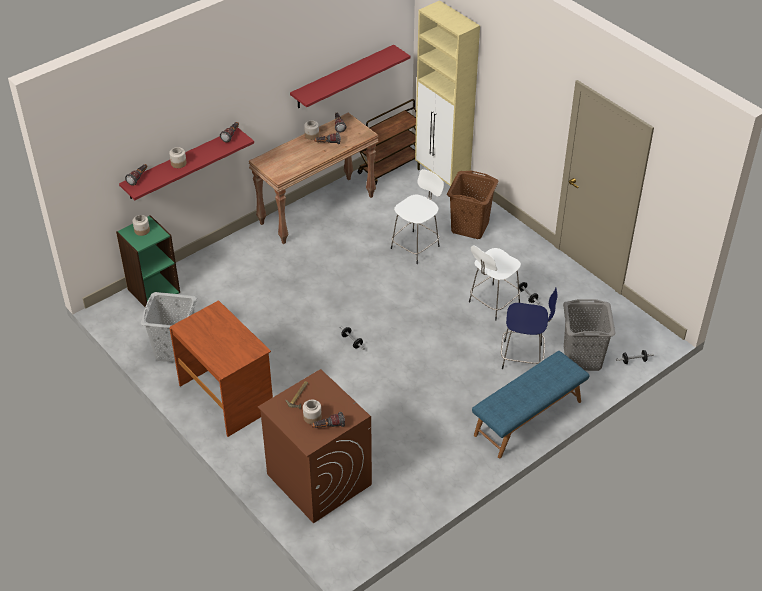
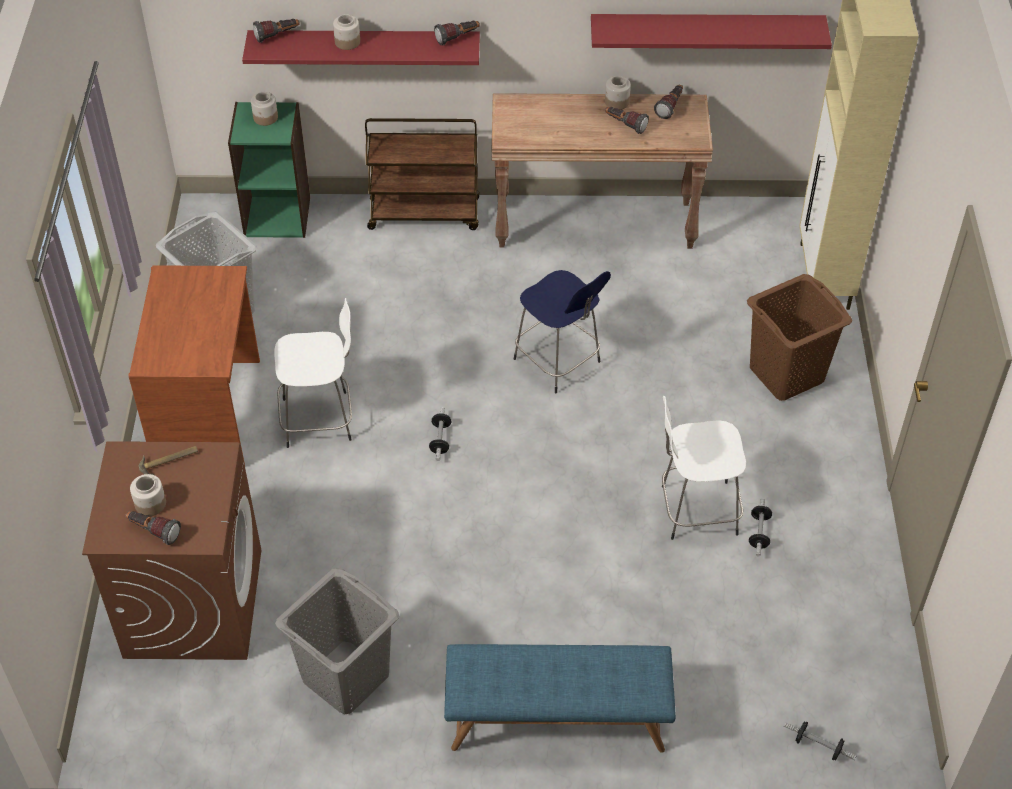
camera: 40 degrees right, 5 degrees up
brown cart [358,99,416,184] -> brown cart moved to [365,118,479,230]
white stool [391,169,444,264] -> white stool moved to [274,298,352,448]
blue stool [501,288,558,369] -> blue stool moved to [514,270,611,393]
grey laundry basket [563,299,616,371] -> grey laundry basket moved to [275,568,399,714]

